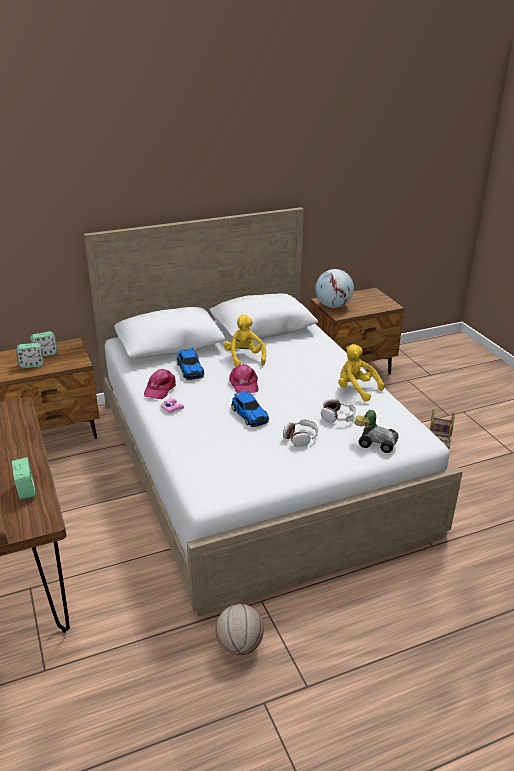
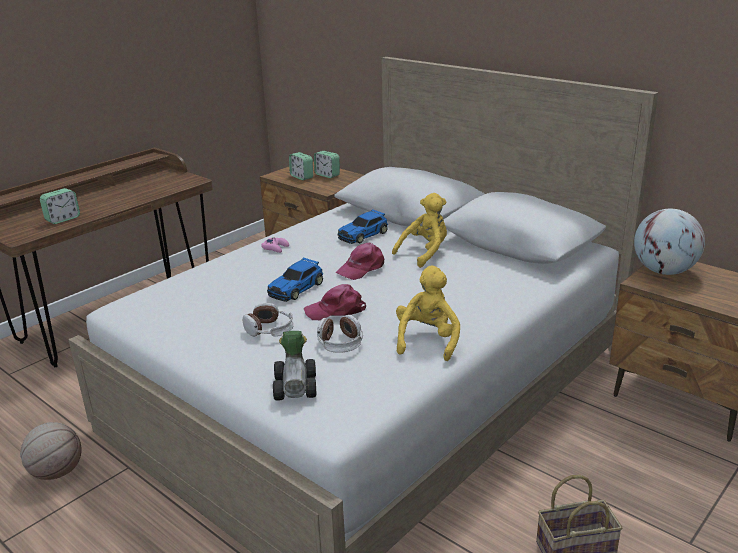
camera: 65 degrees right, 5 degrees down
pink cap [144,369,176,399] -> pink cap moved to [304,284,366,320]

